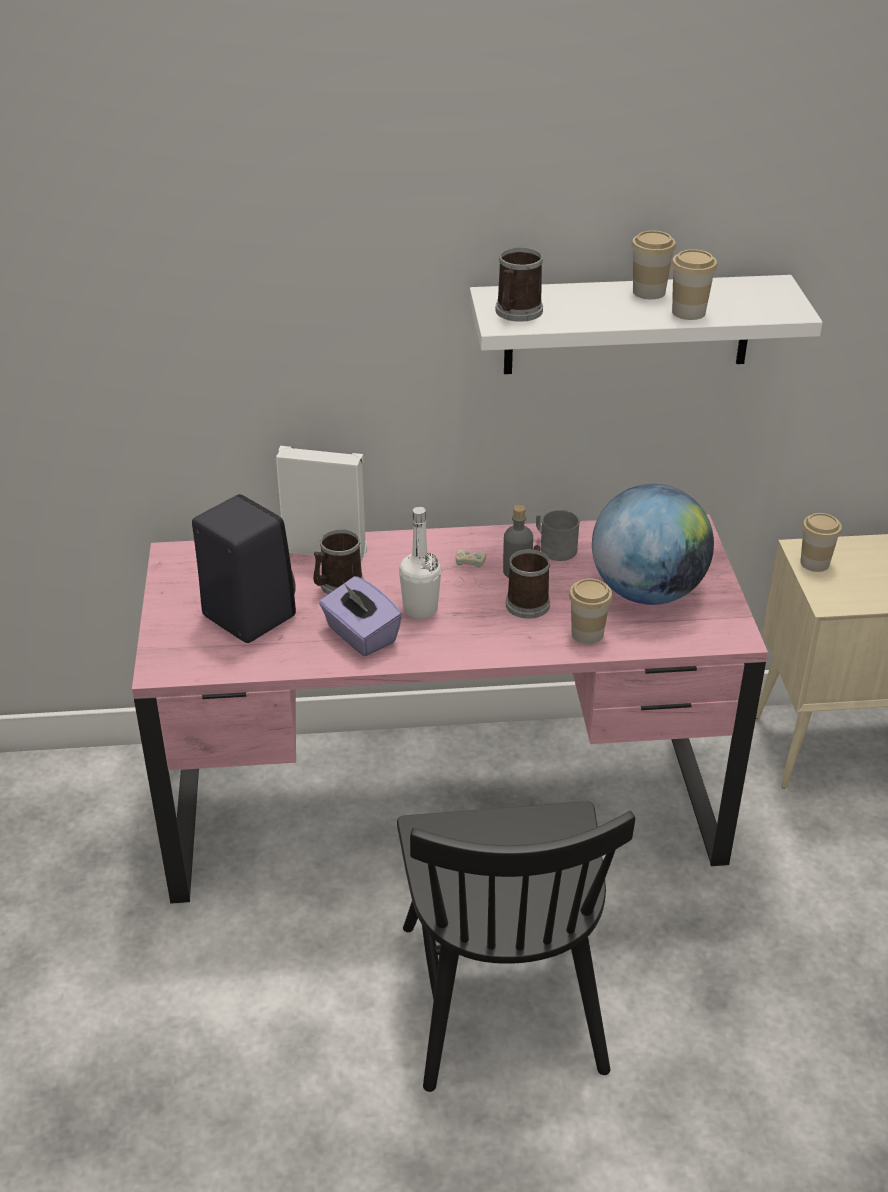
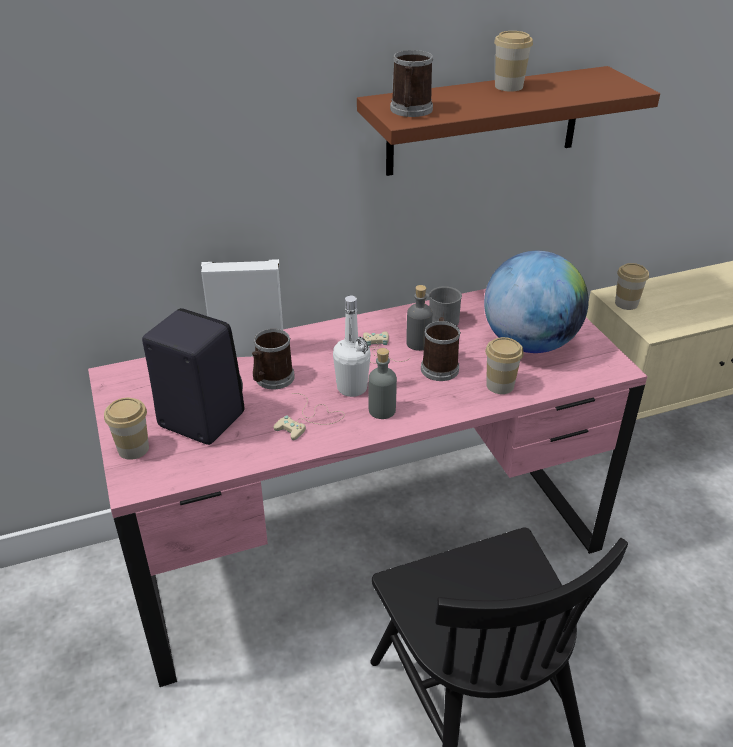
camera: 15 degrees left, 0 degrees up
purple tissue box [319,576,402,656] -> beige game controller [273,393,345,440]
white shelf [470,275,823,374] -> brown shelf [357,66,660,176]
cup [671,249,717,320] -> cup moved to [104,398,149,460]
none -> grey bottle [368,348,397,419]

